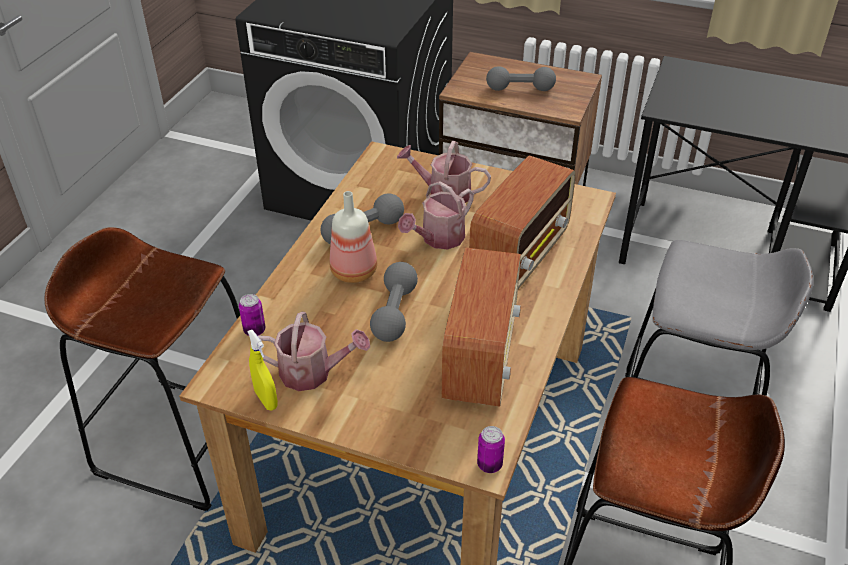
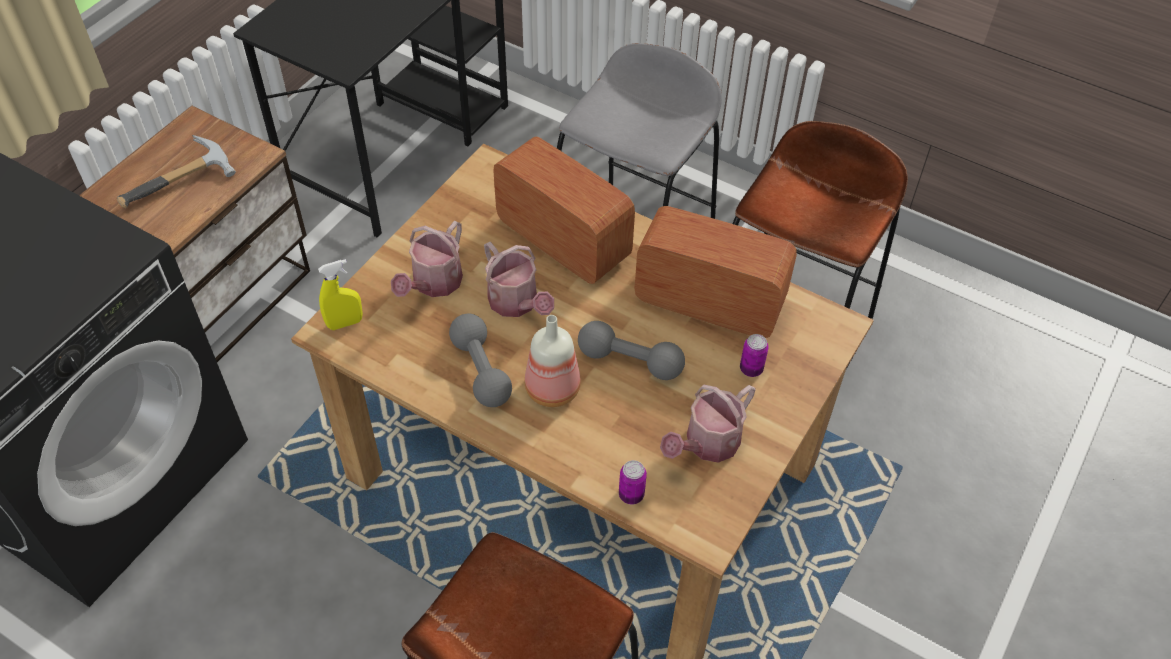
camera: 80 degrees left, 10 degrees up
yellow spray bottle [247,330,278,410] -> yellow spray bottle moved to [318,259,363,330]
watering can [258,312,370,391] -> watering can turned 150 degrees counterclockwise [660,385,756,463]
can [477,426,505,473] -> can moved to [740,334,769,377]
grey dumbbell [486,66,556,91] -> hammer [117,135,236,208]

